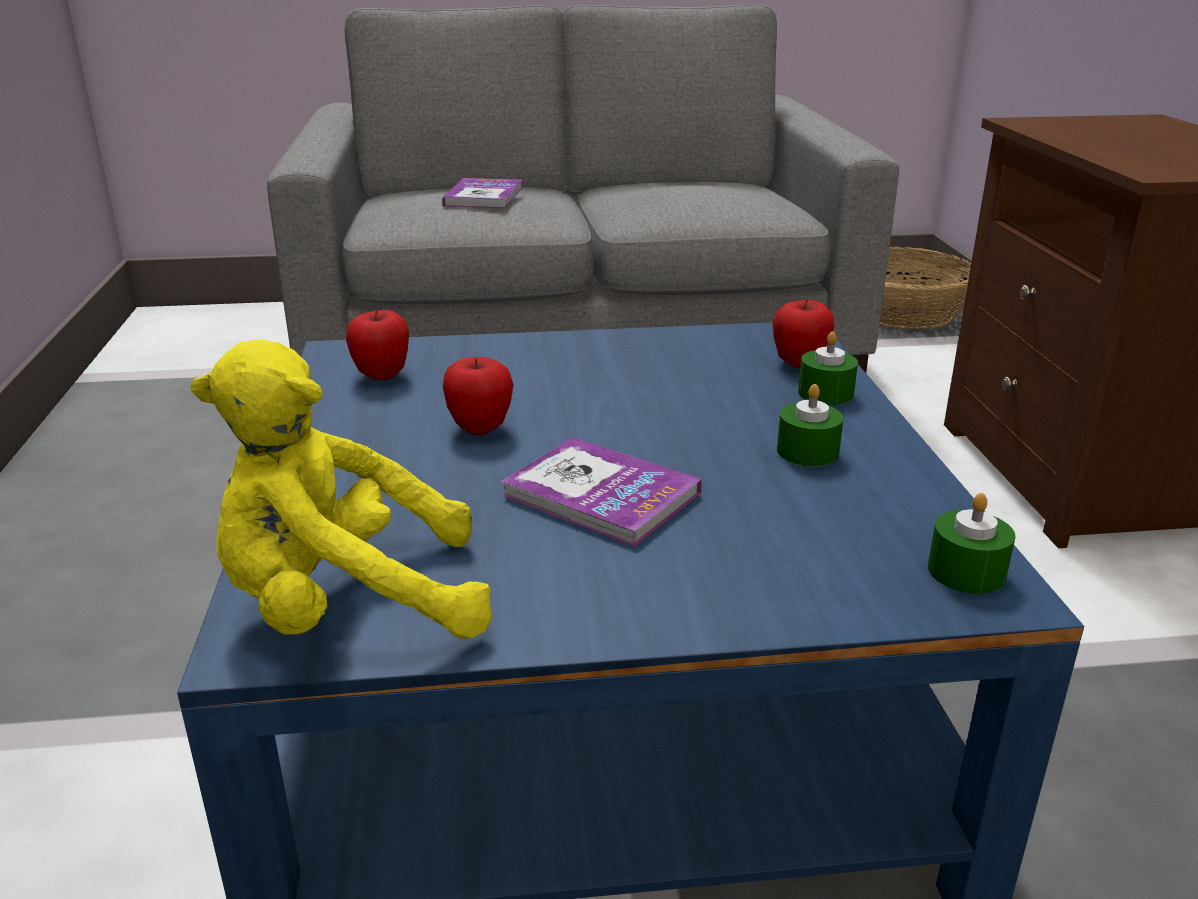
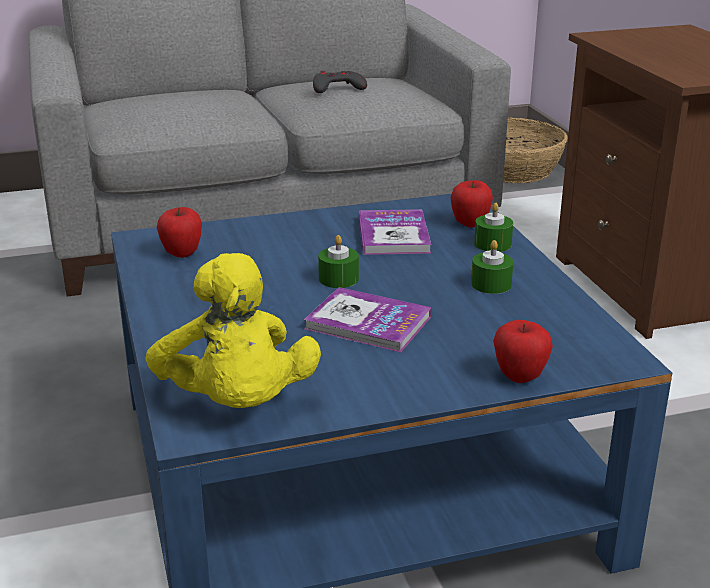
camera: 10 degrees left, 0 degrees up
yellow plush toy [191,339,492,639] -> yellow plush toy turned 90 degrees counterclockwise [146,253,321,408]
book [442,178,522,208] -> book moved to [359,209,431,255]
apple [443,357,514,435] -> apple moved to [493,320,553,383]
green candle [928,493,1015,594] -> green candle moved to [318,235,359,288]
none -> grey game controller [313,71,367,93]

